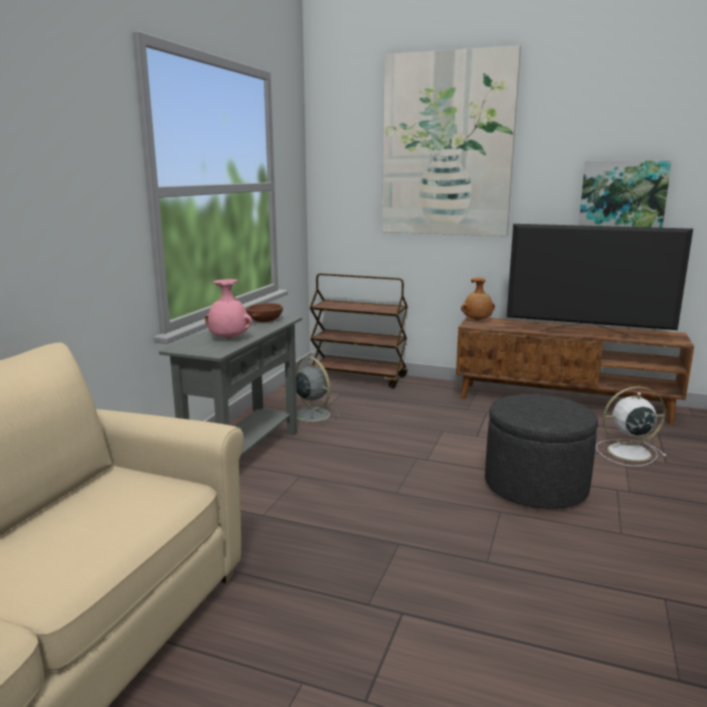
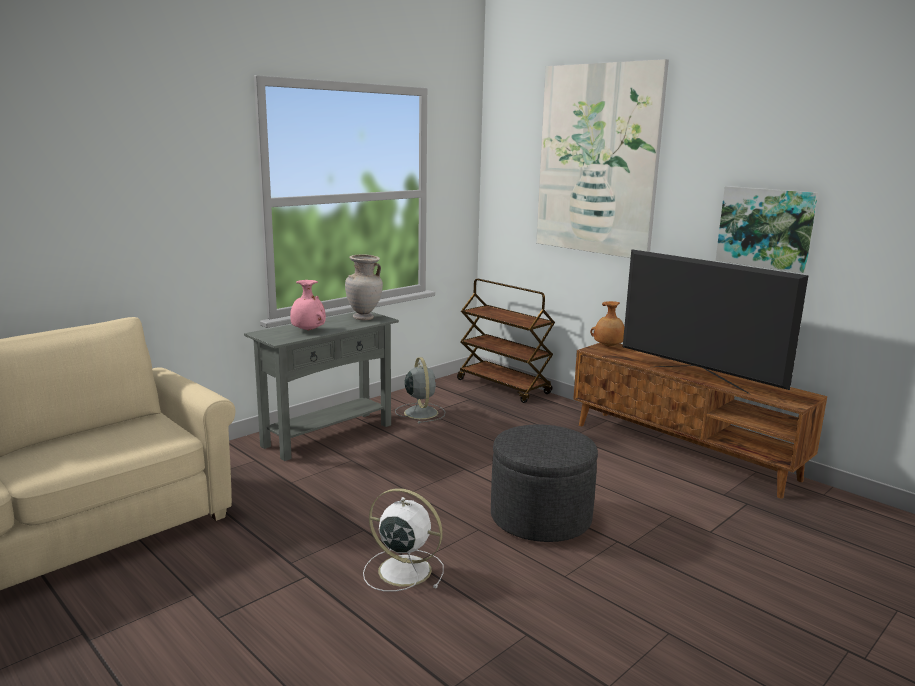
camera: 25 degrees right, 0 degrees up
brown bowl [246,303,283,322] -> beige vase [345,255,383,320]
white fan [596,386,666,467] -> white fan moved to [363,488,444,592]

